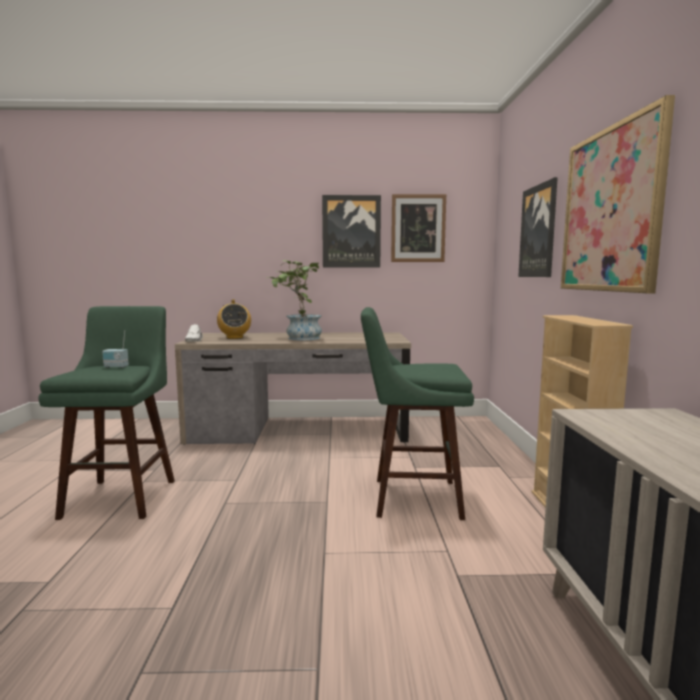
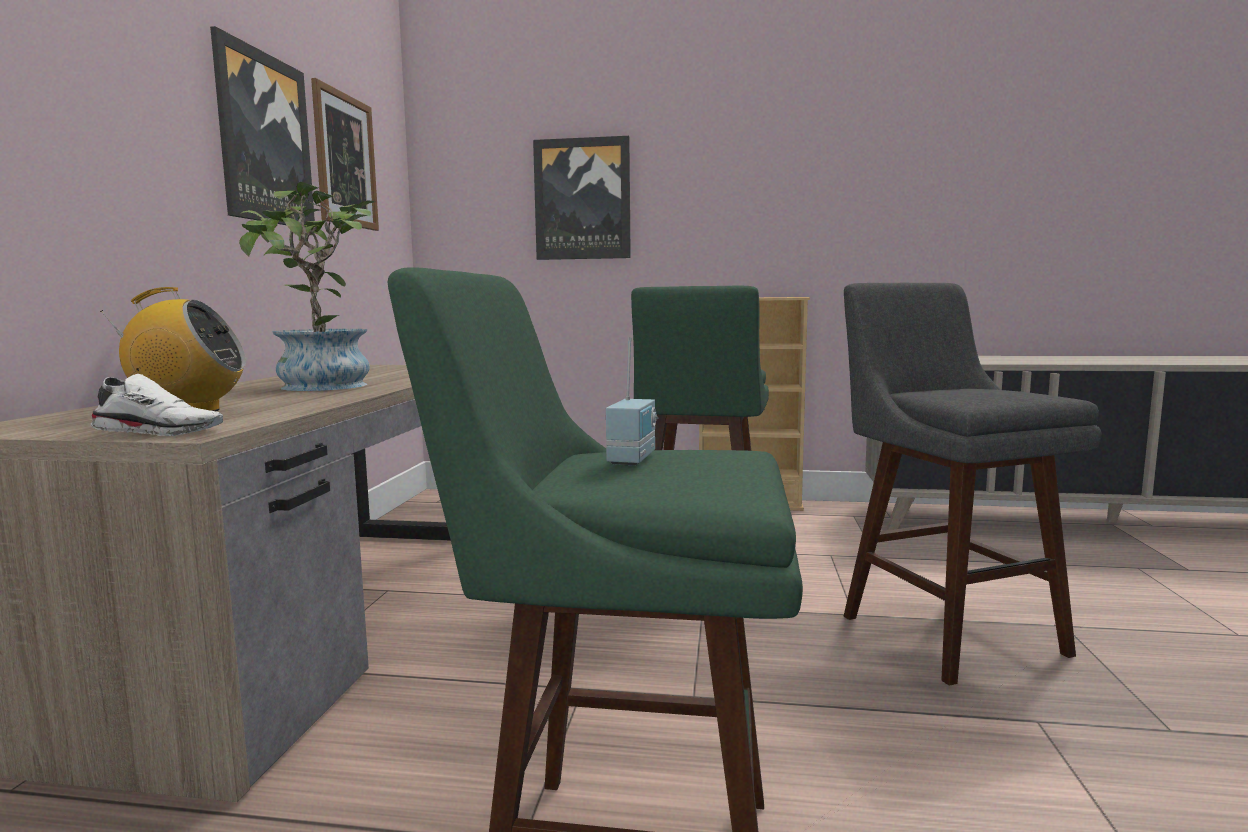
camera: 80 degrees left, 0 degrees up
picture [561,95,675,293] -> none
none -> grey stool [844,283,1102,686]

